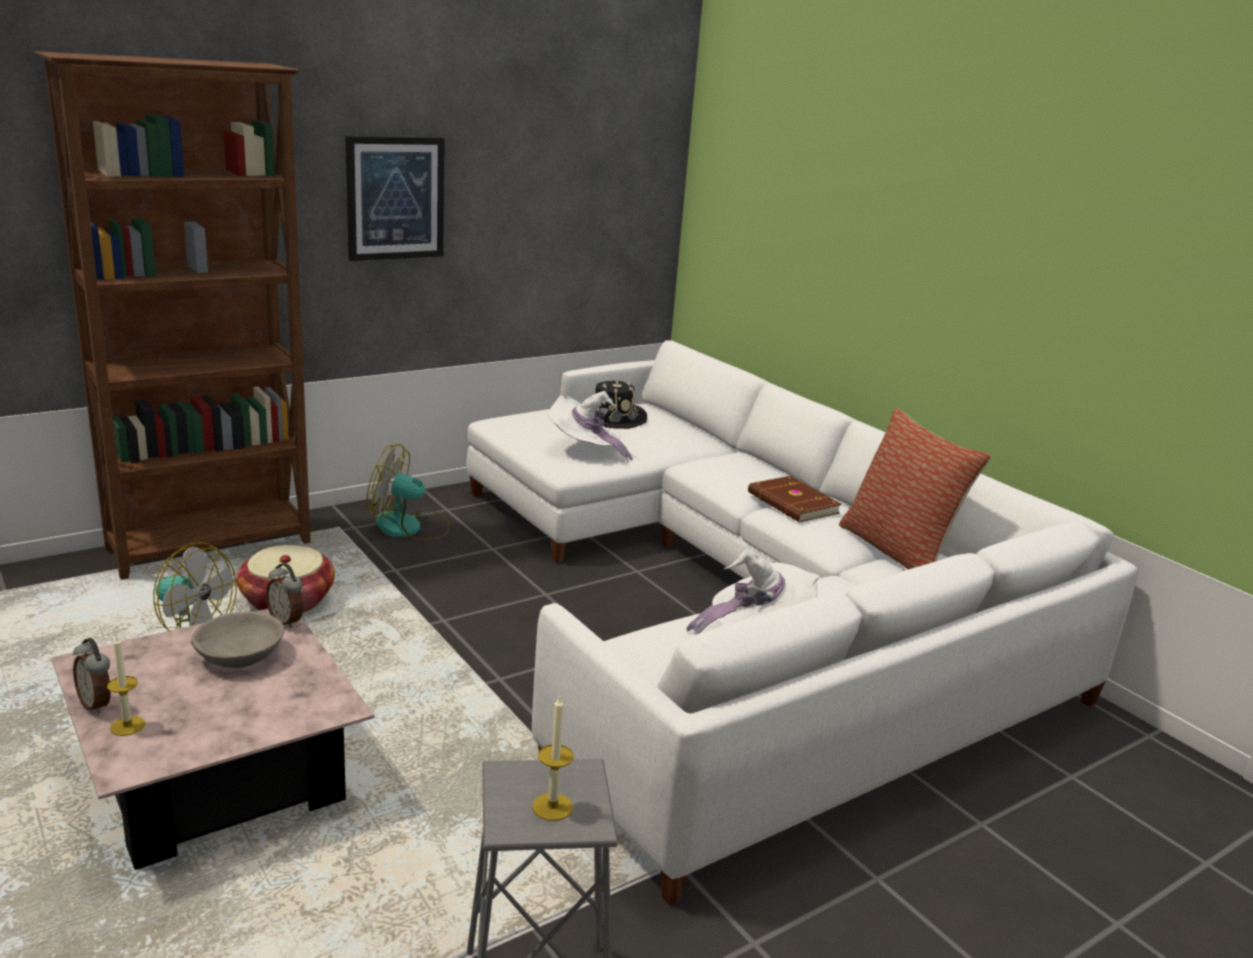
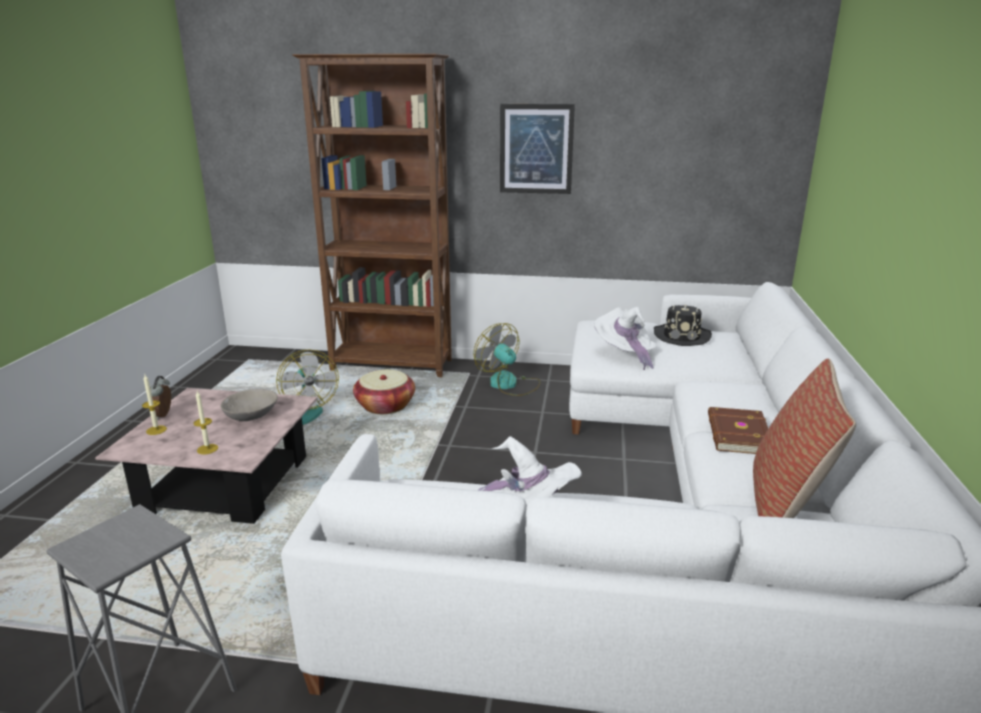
camera: 45 degrees right, 0 degrees up
alarm clock [266,563,303,628] -> none
candle [532,695,574,821] -> candle moved to [194,391,218,454]

